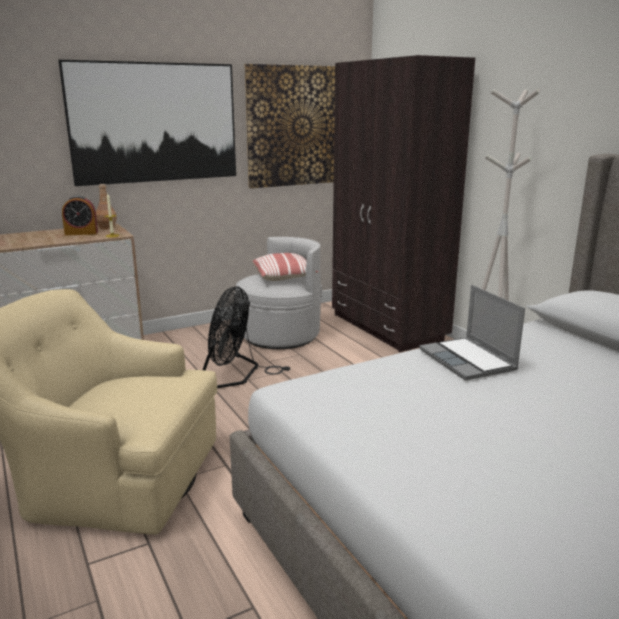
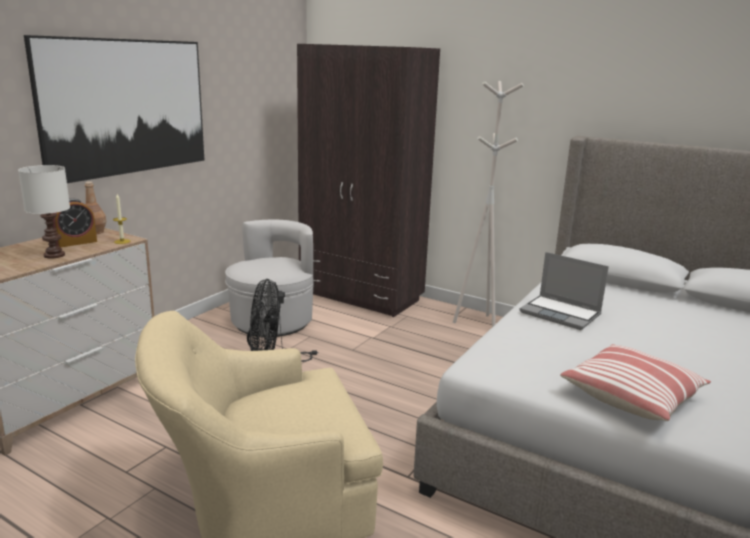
camera: 30 degrees left, 0 degrees up
picture [245,64,335,188] -> none
pillow [252,253,319,281] -> pillow moved to [560,344,711,421]
none -> white table lamp [18,165,70,259]

